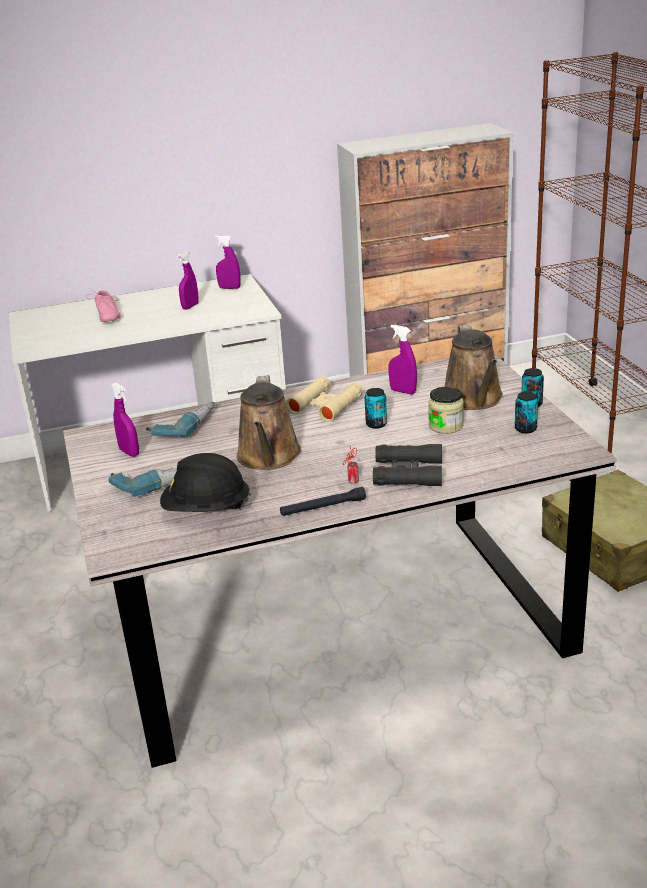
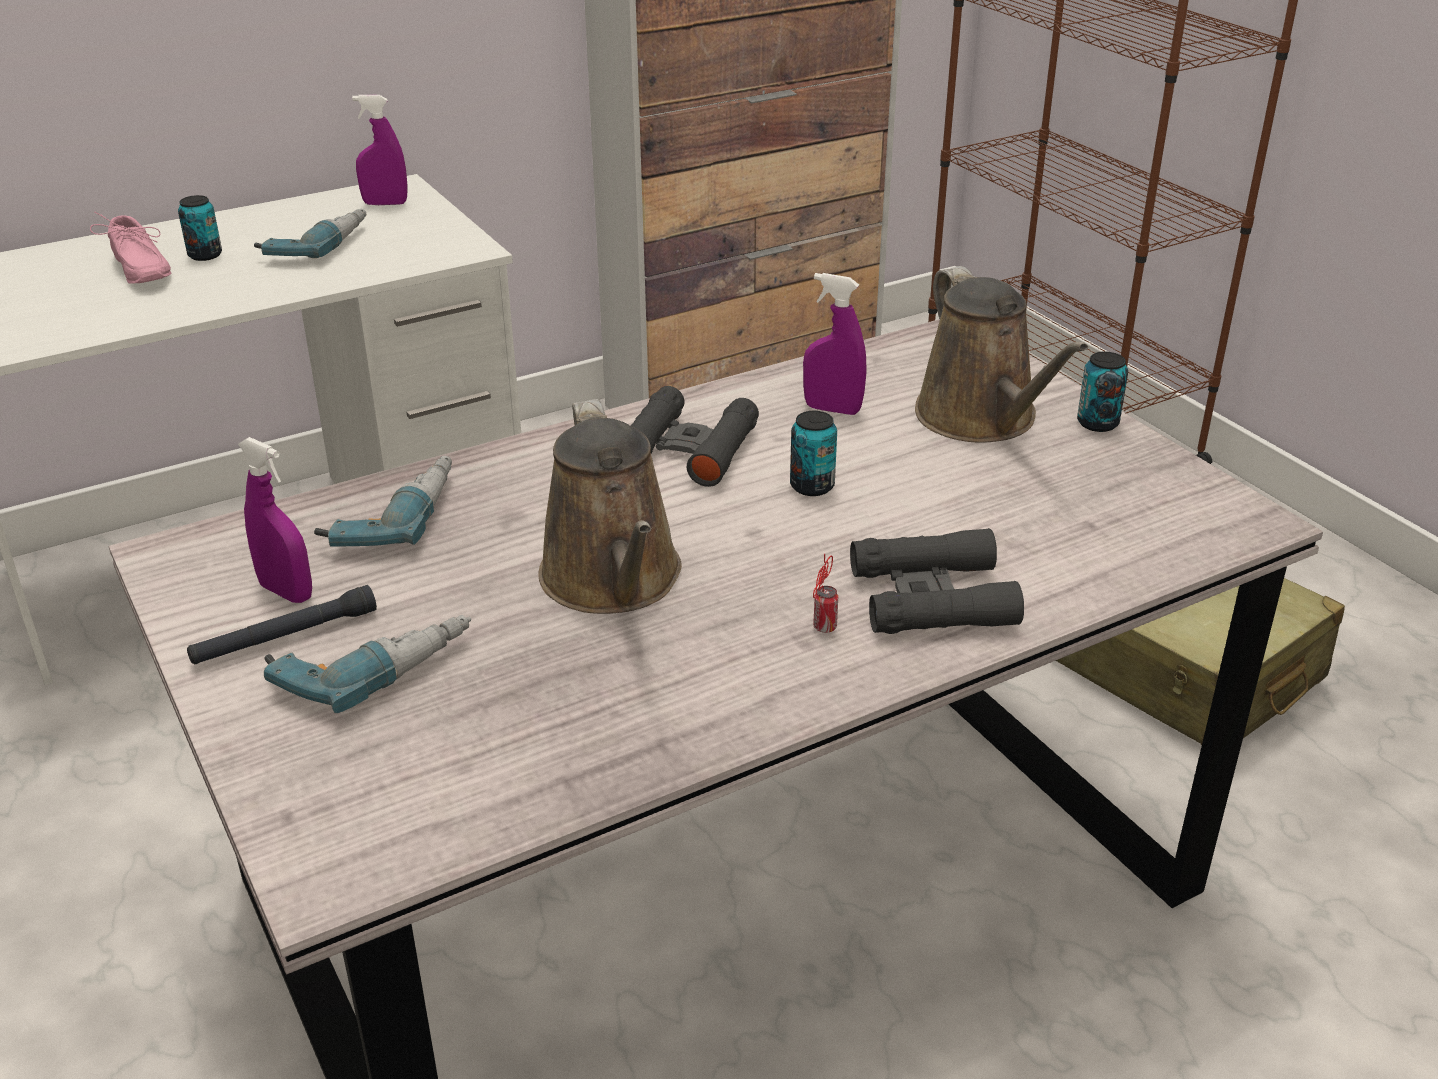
camera: 15 degrees left, 5 degrees up
black hard hat [160,453,251,512] -> none
purple spray bottle [177,251,199,310] -> power drill [254,209,366,258]
black flashlight [280,487,366,516] -> black flashlight moved to [187,585,377,664]
beige binoculars [286,376,363,422] -> black binoculars [630,386,759,487]
jar [428,387,464,434] -> none
can [515,392,538,434] -> can moved to [178,195,222,261]

